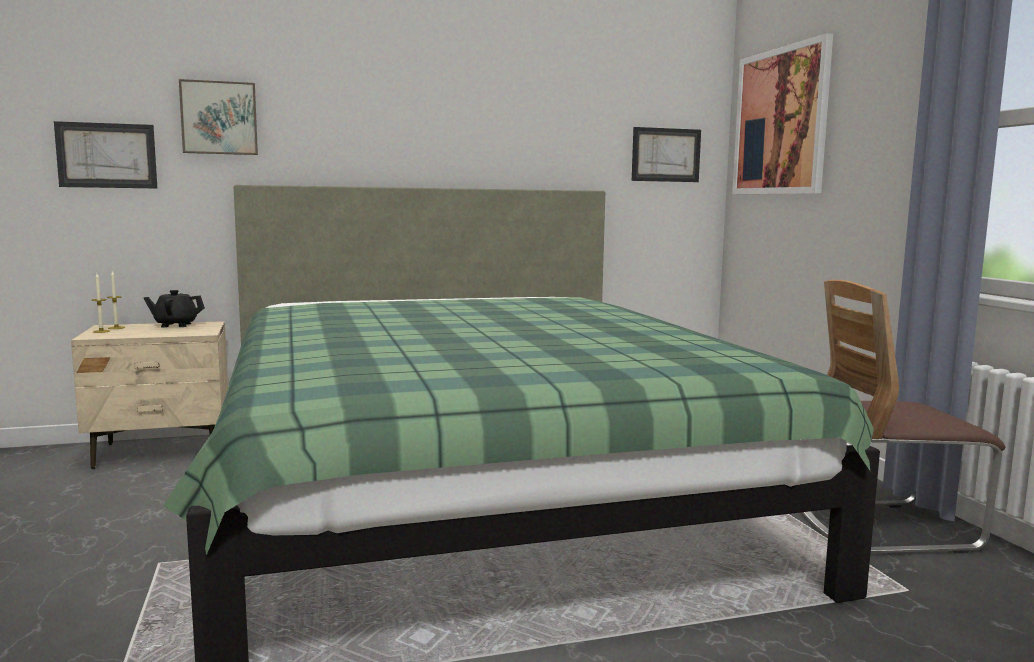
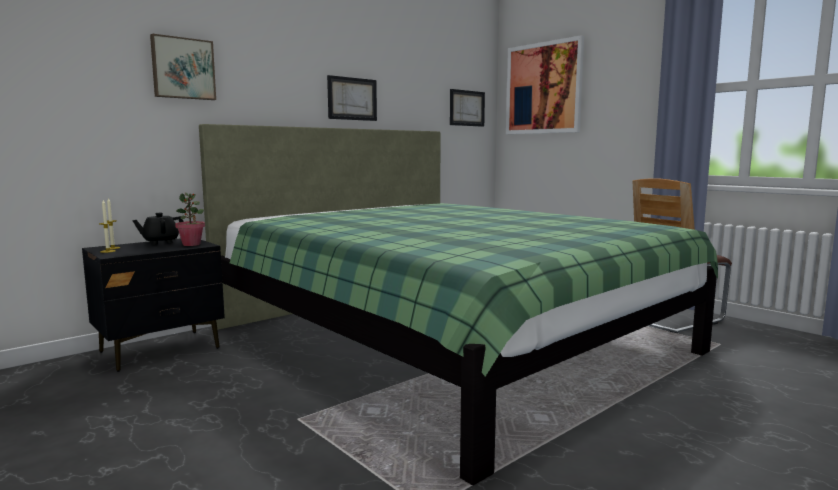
camera: 25 degrees left, 0 degrees up
picture [54,121,157,188] -> picture moved to [327,75,377,121]
beige nightstand [71,321,228,469] -> black nightstand [82,238,225,372]
none -> potted plant [175,193,205,246]

